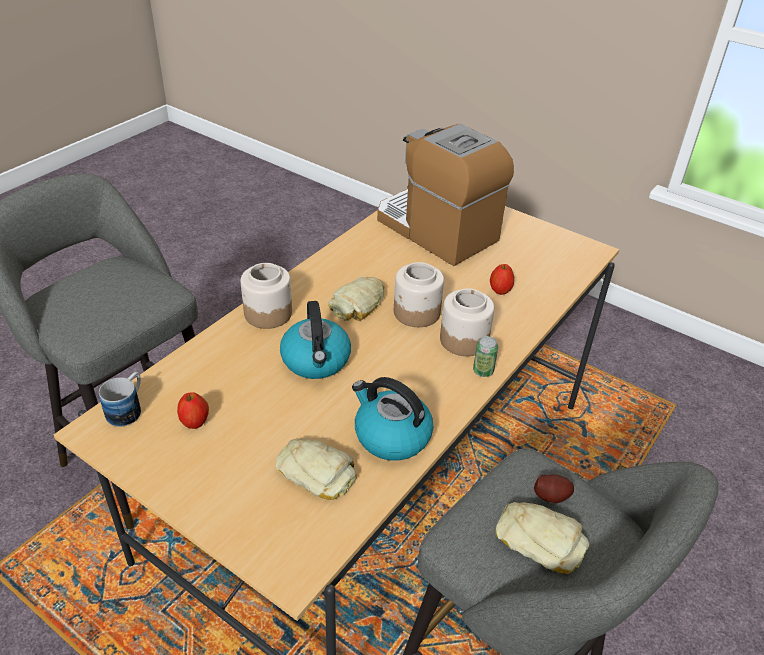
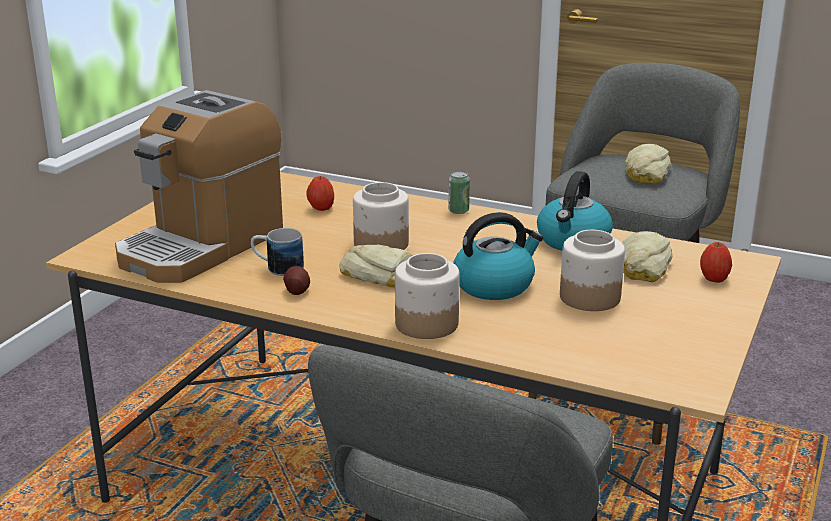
camera: 100 degrees left, 15 degrees down
mug [99,372,141,427] -> mug moved to [251,228,304,276]
apple [177,392,209,429] -> apple moved to [700,242,732,283]
jar [440,289,494,356] -> jar moved to [560,230,625,311]
potato [534,474,574,503] -> potato moved to [283,266,310,295]

